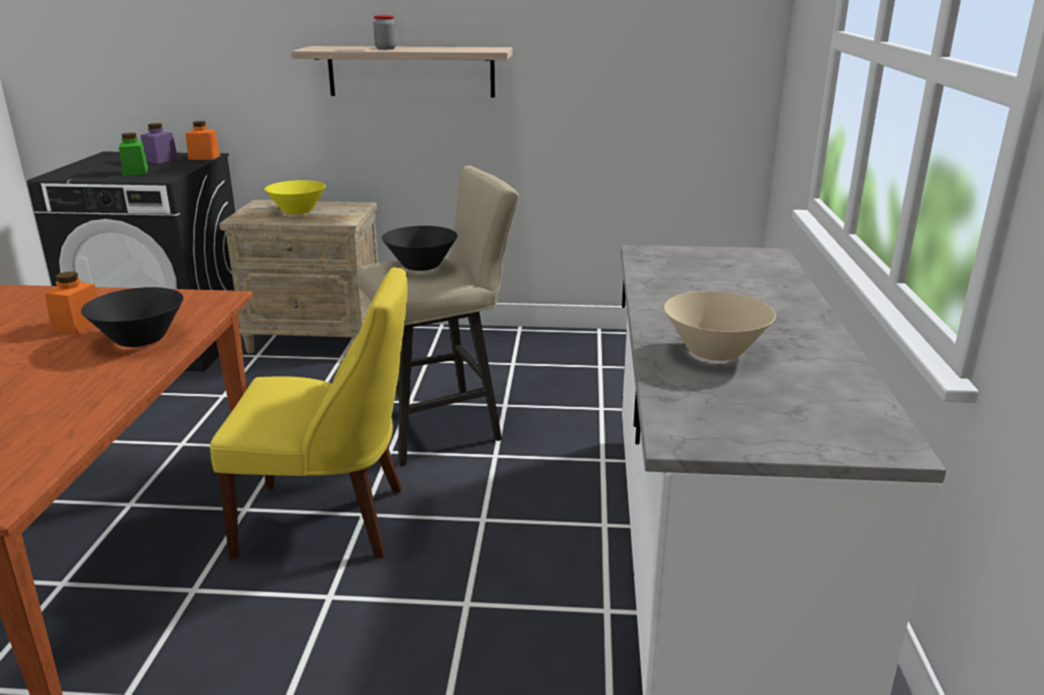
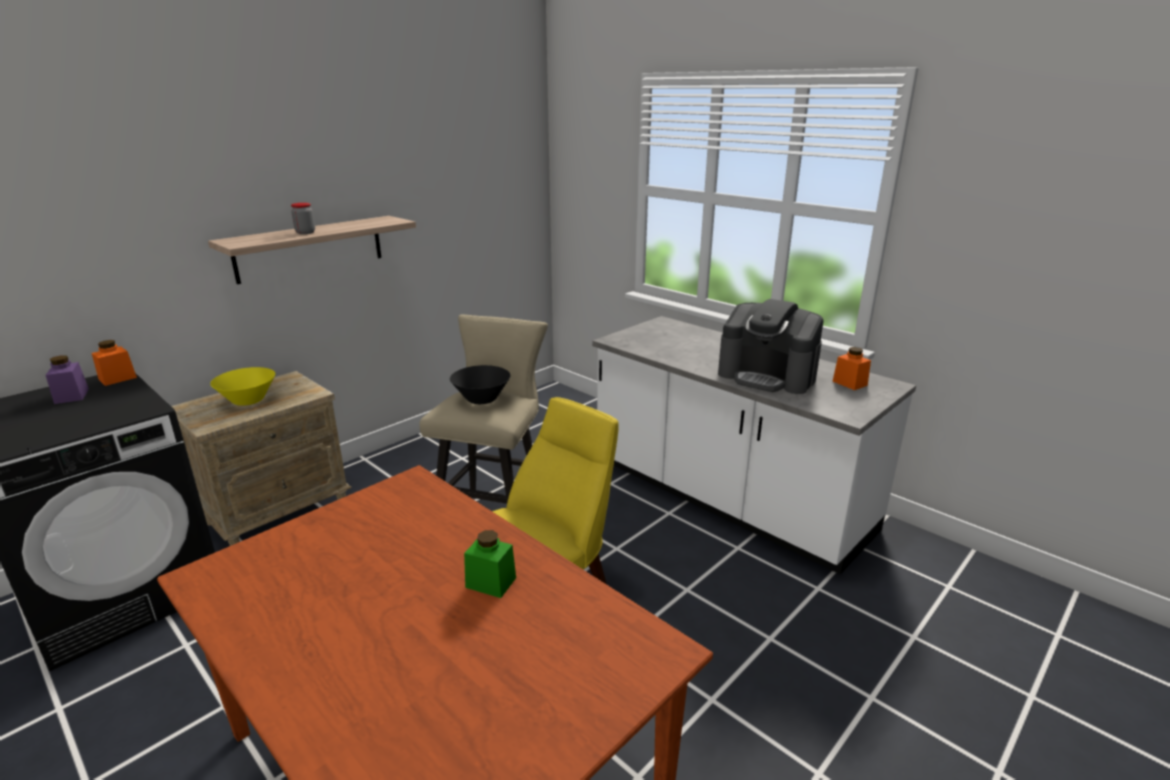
camera: 50 degrees left, 0 degrees up
orange jar [45,272,98,334] -> orange jar moved to [833,347,871,390]
black bowl [81,287,184,347] -> none
green jar [119,133,148,176] -> green jar moved to [464,530,516,598]
beige bowl [664,291,776,361] -> coffee machine [718,299,824,394]

